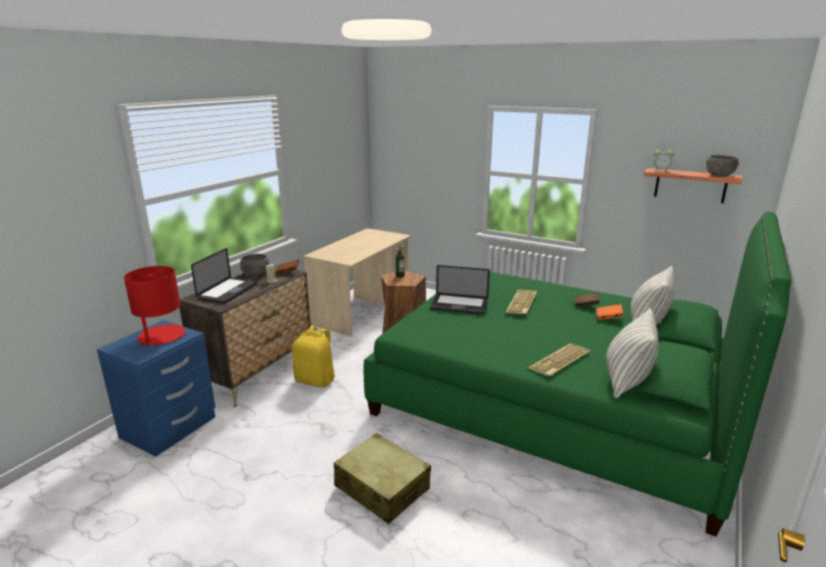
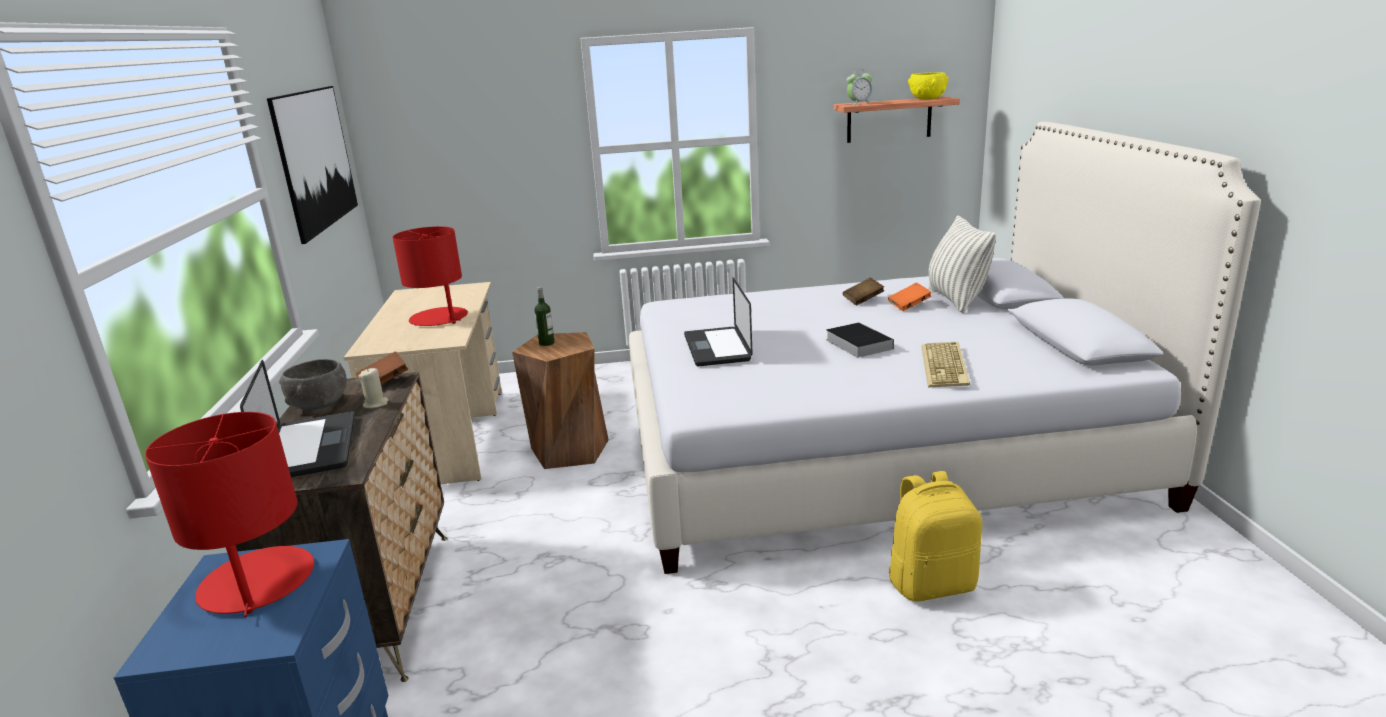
camera: 35 degrees left, 0 degrees up
yellow backpack [292,326,336,388] -> yellow backpack moved to [889,471,982,602]
beige suitcase [334,433,431,524] -> none
green bed [364,211,792,537] -> white bed [629,122,1261,574]
laptop [430,265,490,314] -> laptop turned 105 degrees clockwise [684,278,753,366]
keyboard [505,290,537,314] -> none
pillow [606,308,659,398] -> none
grey bowl [706,155,739,176] -> yellow bowl [908,72,949,99]
none -> picture [267,86,358,244]
none -> red table lamp [393,226,468,326]
none -> book [826,322,894,358]

